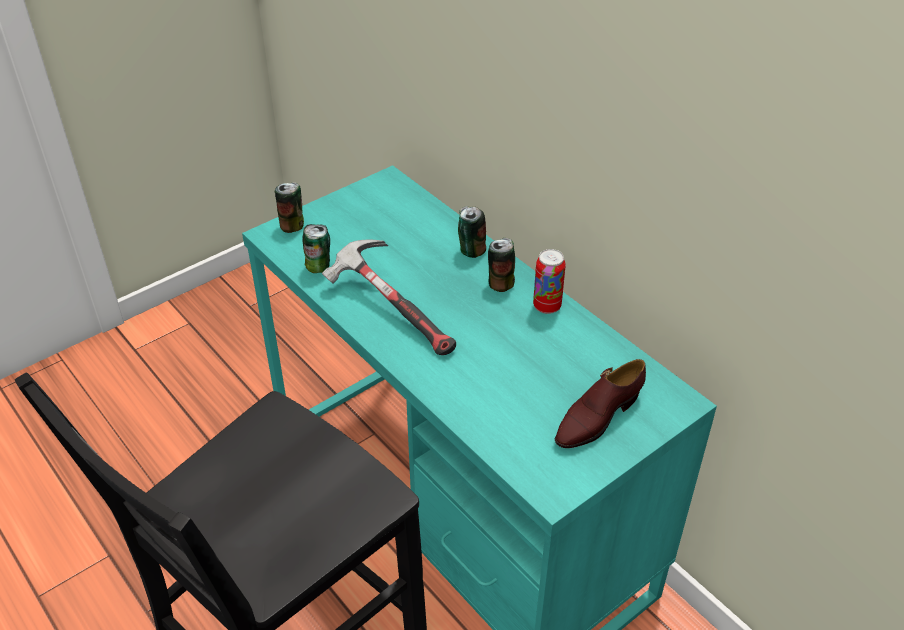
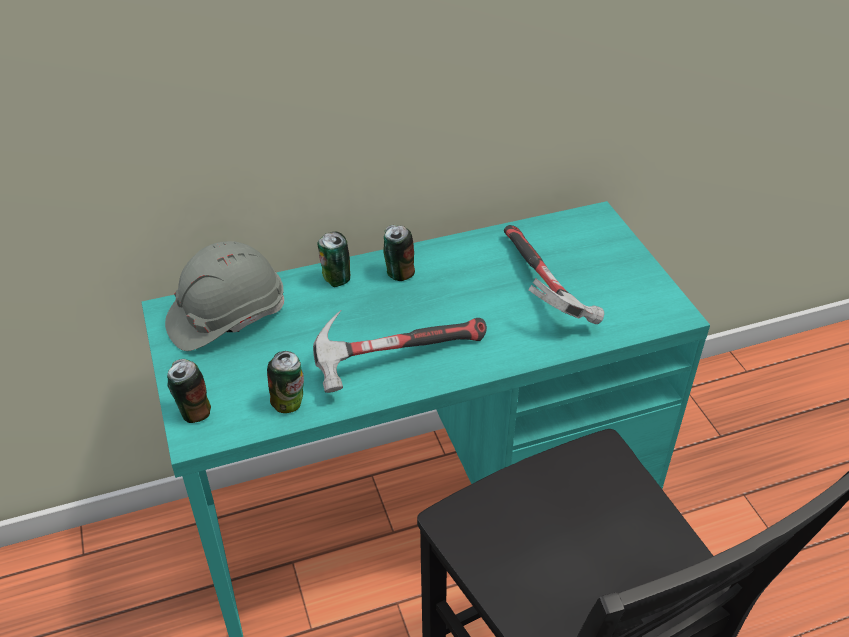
camera: 70 degrees left, 0 degrees up
can [533,249,566,314] -> none
brown shoe [555,359,646,448] -> none
none -> grey hard hat [165,241,284,351]
none -> hammer [504,225,604,324]

